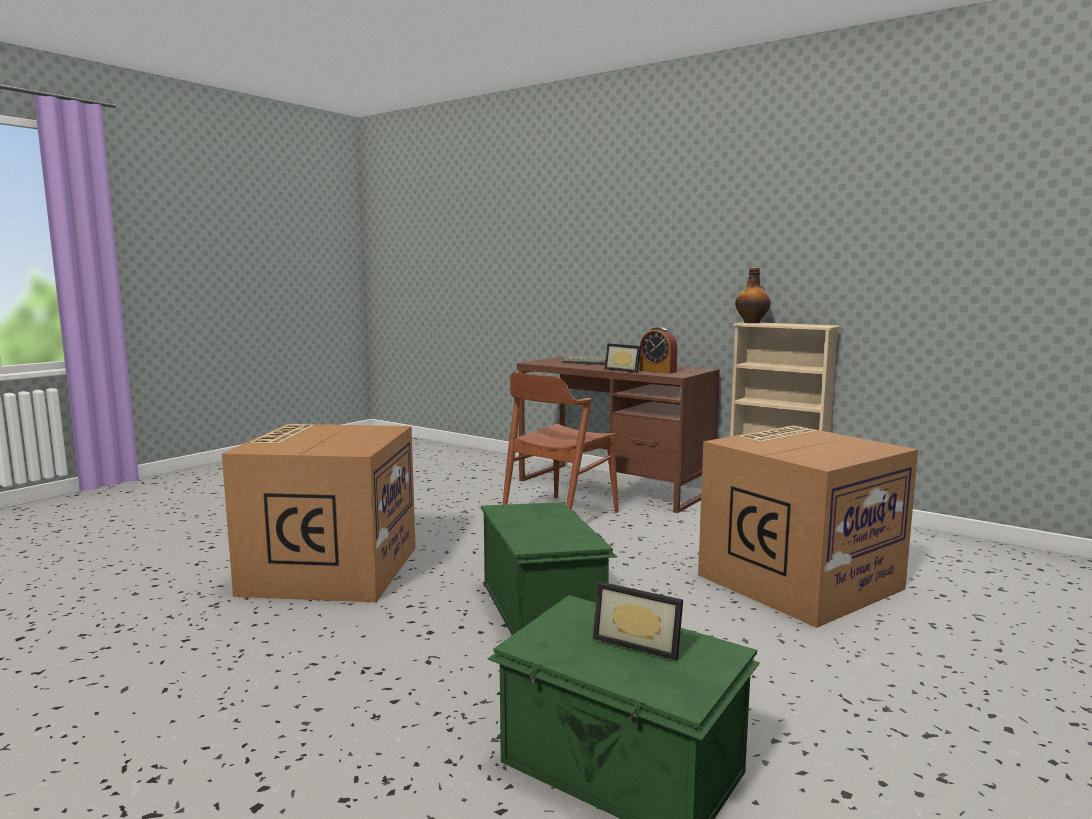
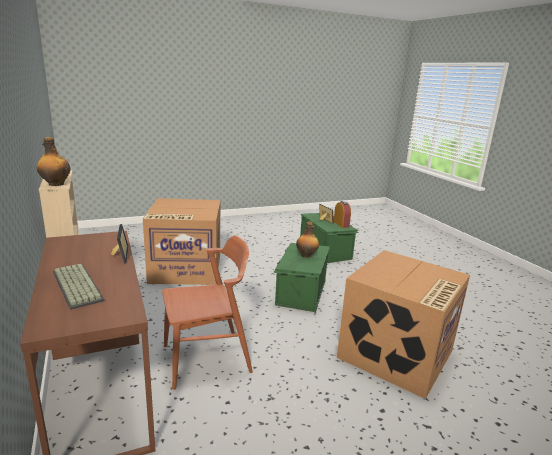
camera: 150 degrees left, 10 degrees up
alarm clock [639,327,677,374] -> alarm clock moved to [334,201,351,228]
none -> bottle [296,221,319,258]

